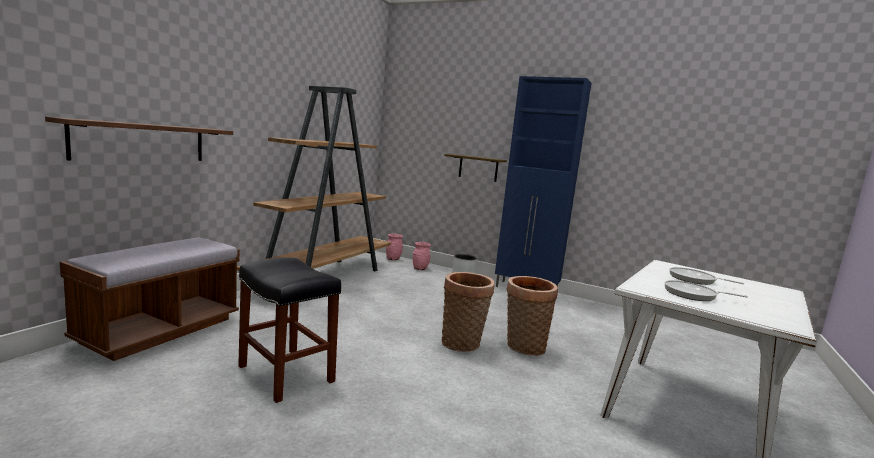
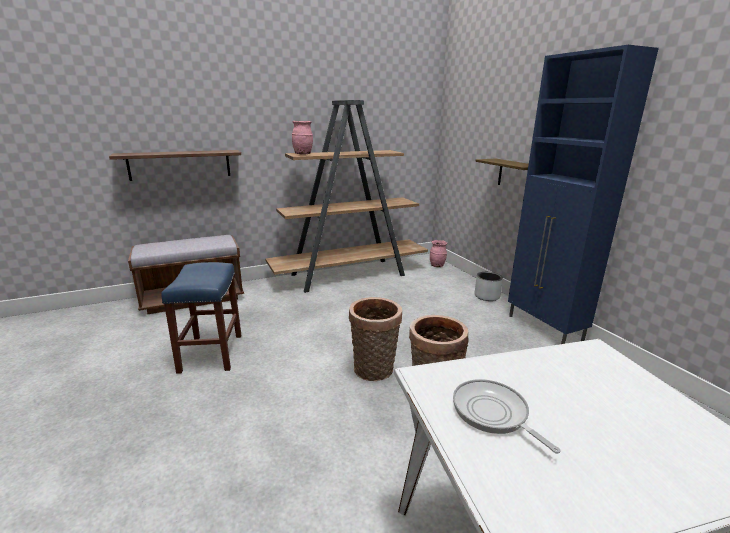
camera: 40 degrees right, 10 degrees up
black stool [238,257,341,403] -> blue stool [161,262,242,374]
pink vase [413,242,431,270] -> pink vase moved to [292,121,313,154]
frying pan [669,267,744,285] -> none

